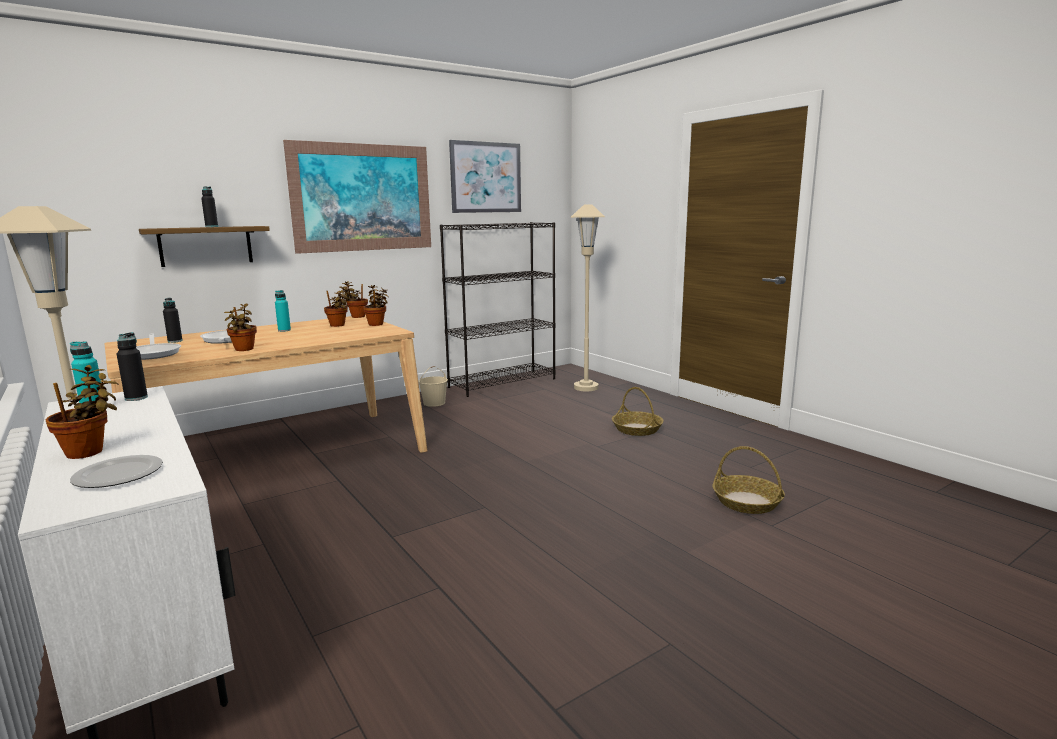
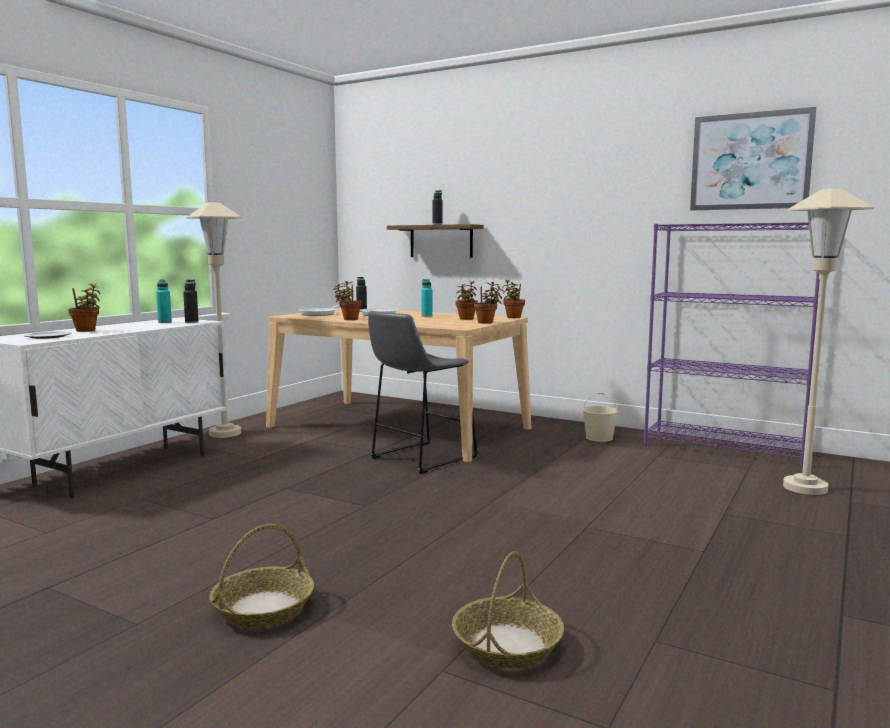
camera: 65 degrees right, 5 degrees down
picture [283,140,431,254] -> none
black bookcase [440,222,556,397] -> purple bookcase [644,222,820,467]
basket [612,387,664,436] -> basket moved to [209,524,314,628]
none -> grey stool [368,311,478,474]

